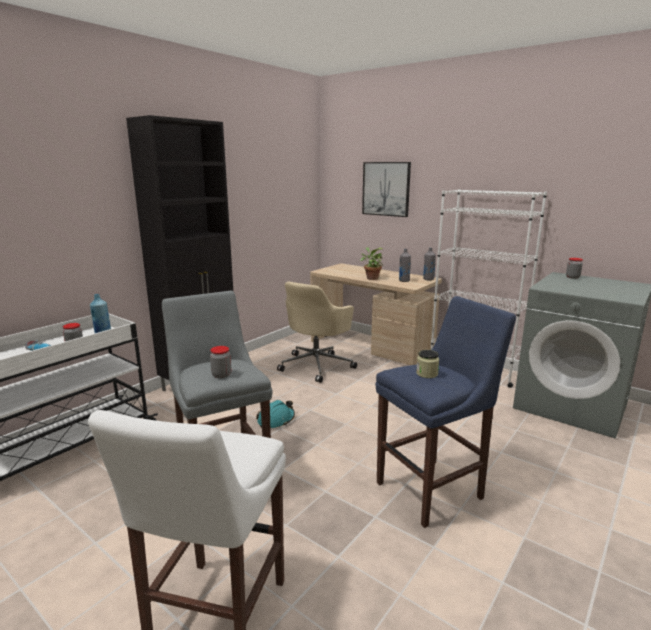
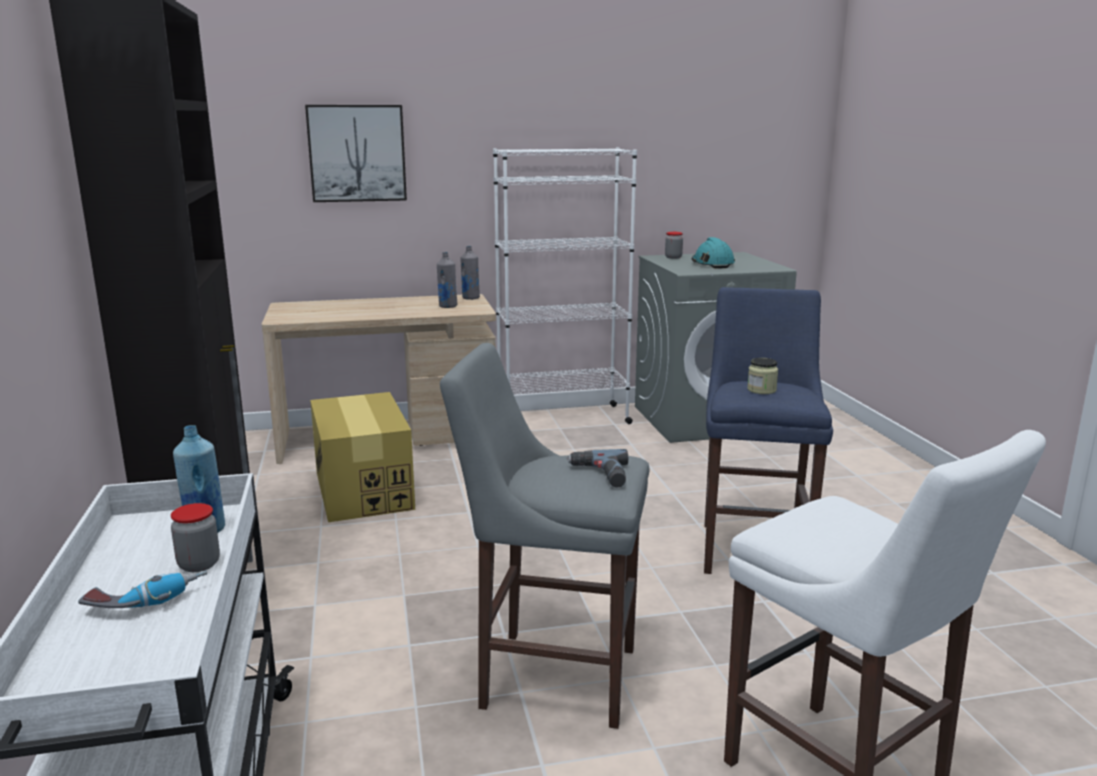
camera: 50 degrees left, 0 degrees up
jar [210,346,231,378] -> power drill [567,449,628,488]
turquoise hard hat [256,400,295,428] -> turquoise hard hat moved to [692,237,735,268]
beige office chair [277,281,357,383] -> cardboard box [310,392,415,522]
potted plant [360,247,384,280] -> none

